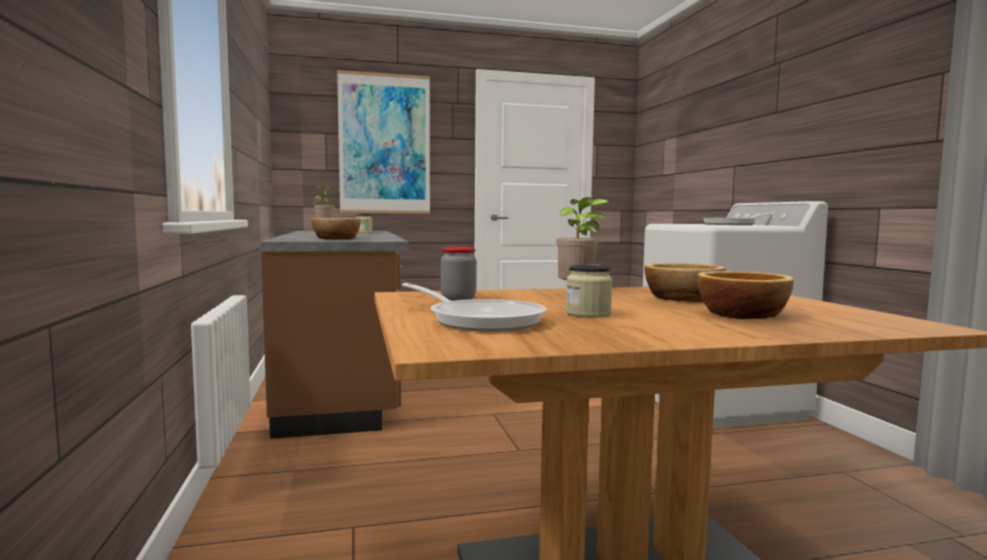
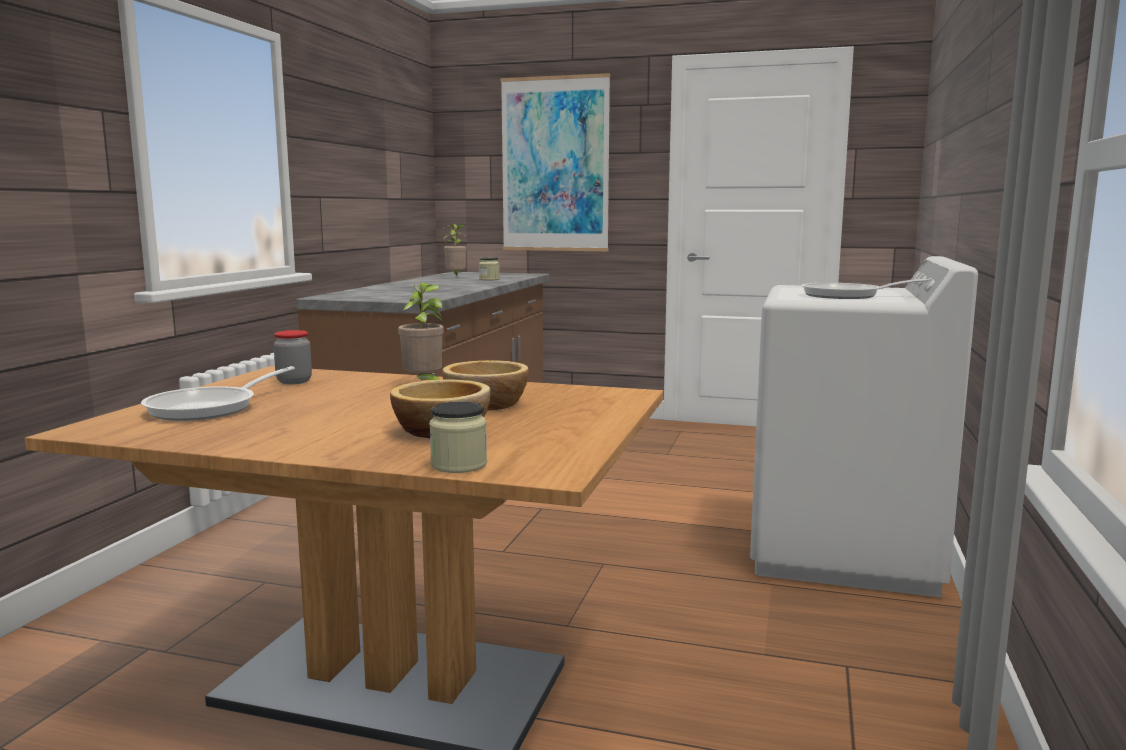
camera: 30 degrees right, 5 degrees up
bowl [311,218,361,240] -> none
frying pan [402,283,547,332] -> frying pan turned 45 degrees clockwise [141,366,295,421]
jar [566,264,612,317] -> jar moved to [429,402,487,473]

